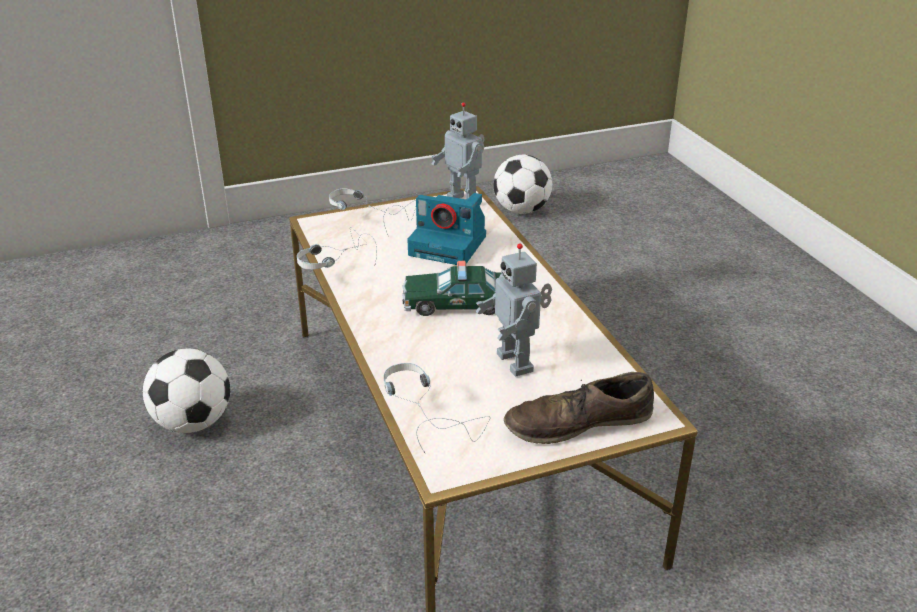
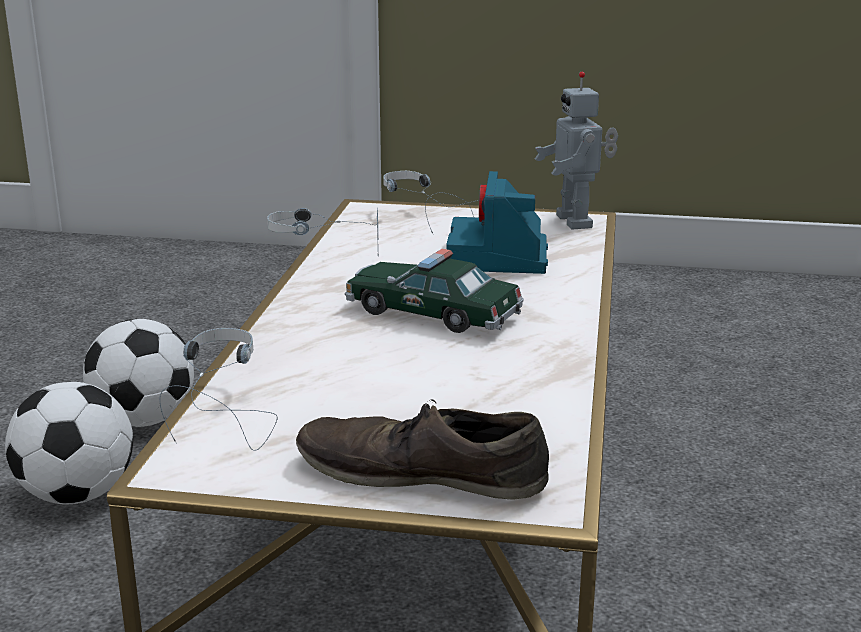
camera: 30 degrees right, 10 degrees down
camera [407,193,486,265] -> camera turned 45 degrees clockwise [446,171,548,274]
toy robot [476,243,552,377] -> none
football [493,155,552,214] -> football moved to [5,382,133,505]

